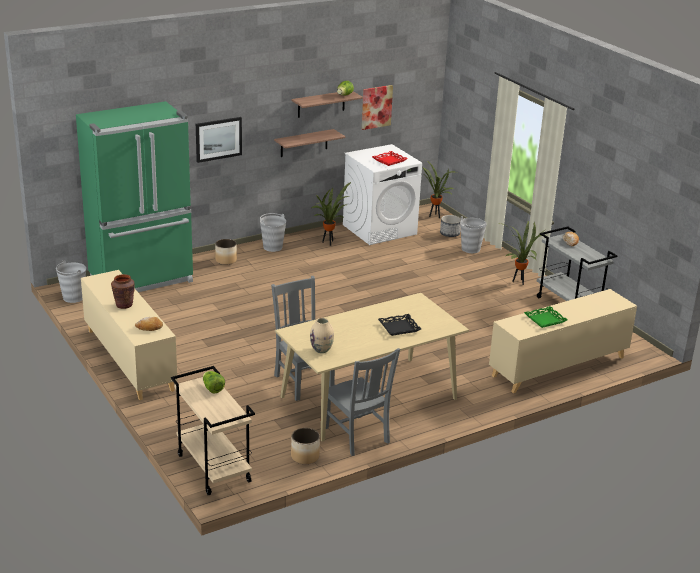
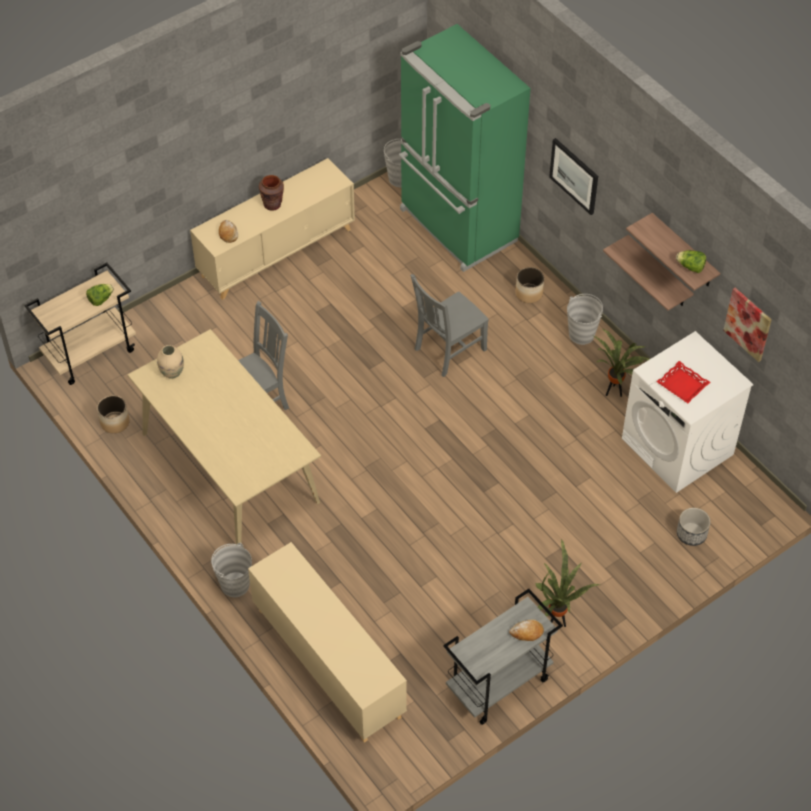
camera: 85 degrees right, 25 degrees up
grey chair [326,348,400,456] -> grey chair moved to [410,274,489,377]
black tray [378,314,421,336] -> none
potted plant [422,162,455,218] -> none
grey bucket [460,216,487,253] -> grey bucket moved to [211,543,252,597]
green tray [524,306,568,328] -> none

